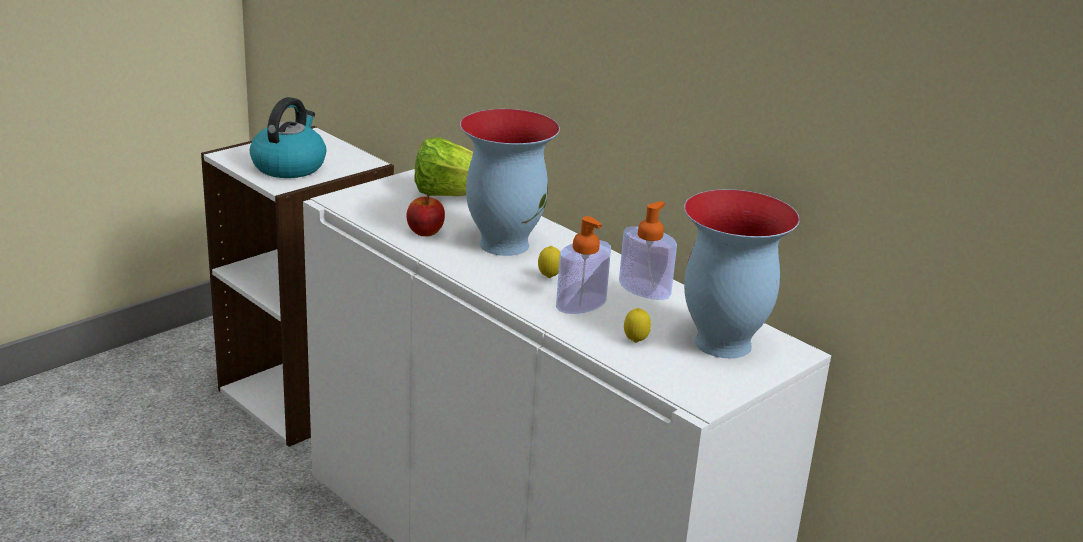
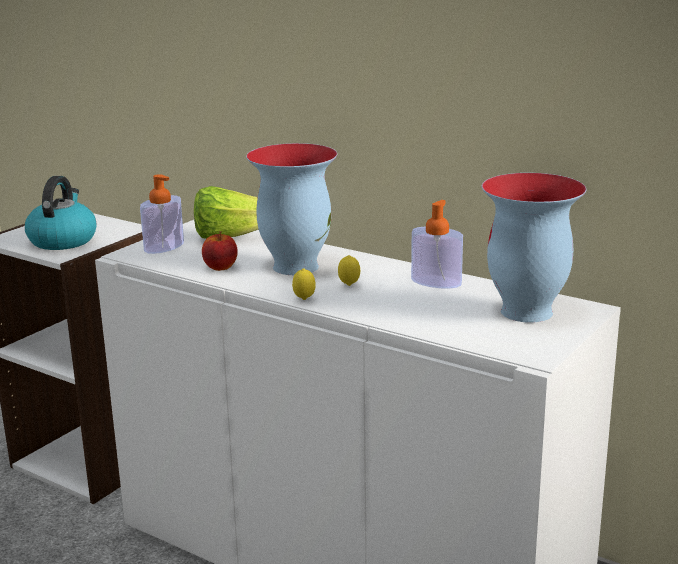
camera: 10 degrees left, 5 degrees down
soap dispenser [556,216,611,314] -> soap dispenser moved to [140,174,184,254]
lemon [624,308,651,343] -> lemon moved to [292,268,316,300]

